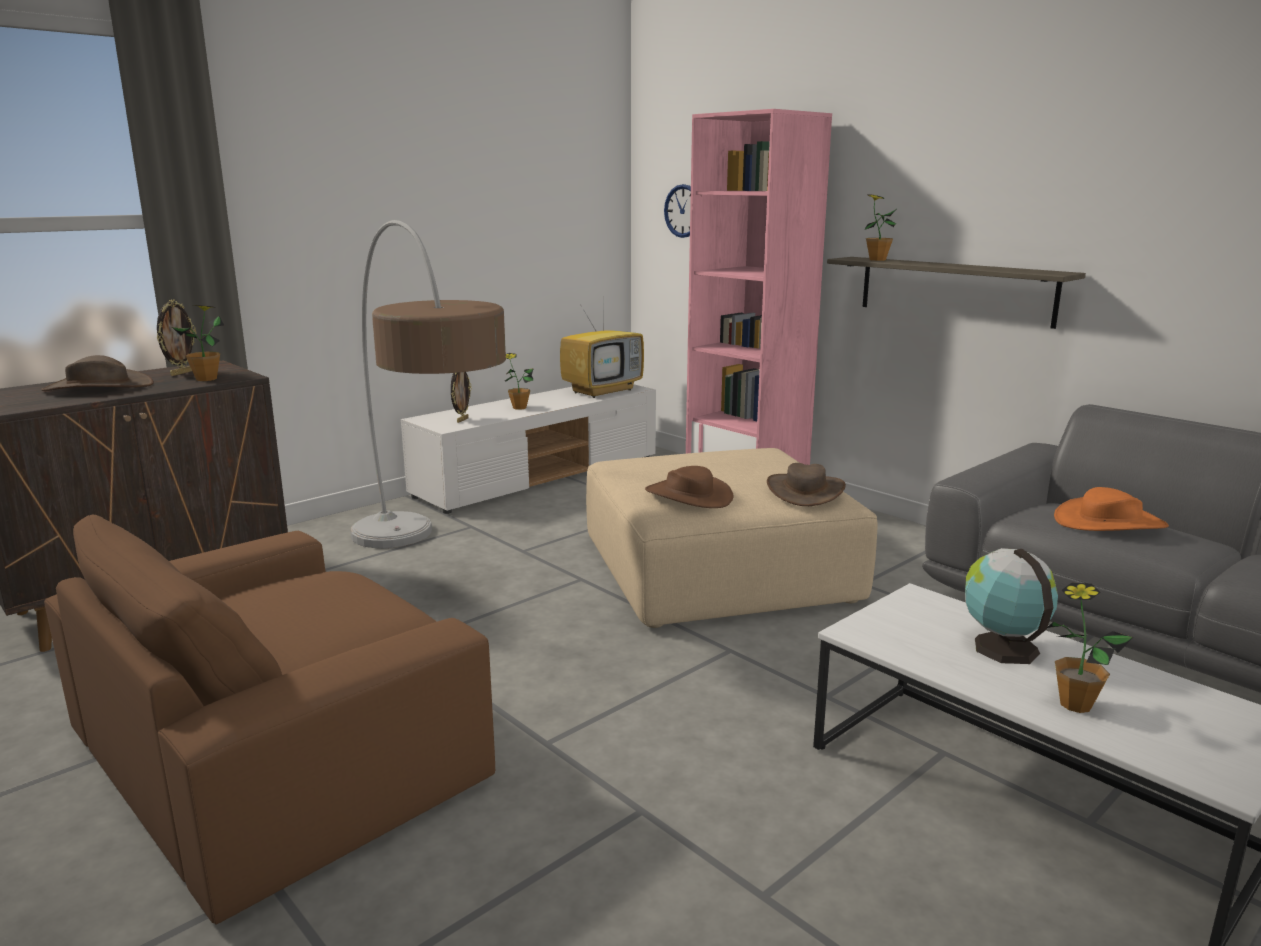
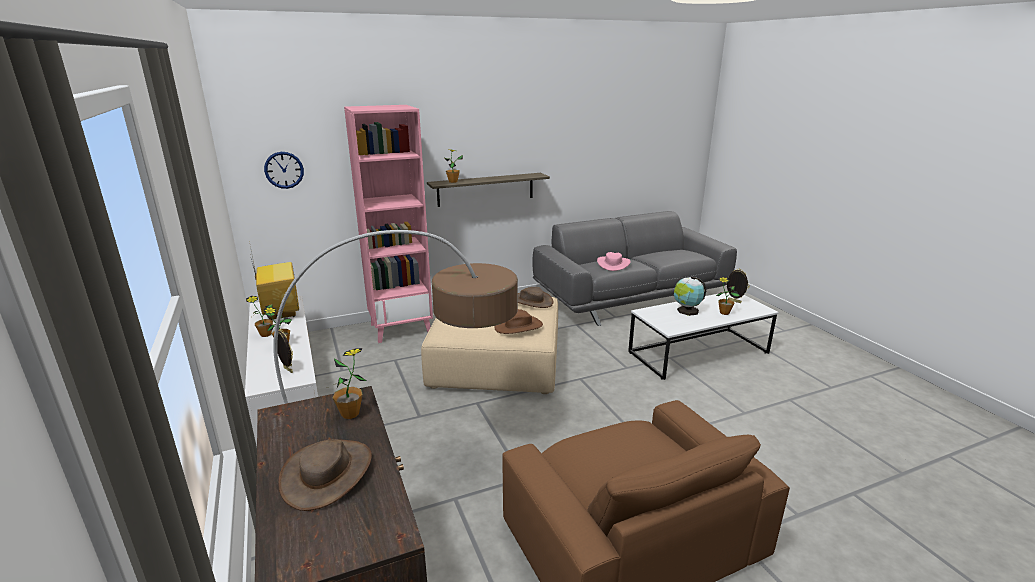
camera: 70 degrees left, 5 degrees up
picture frame [156,299,196,376] -> picture frame moved to [727,269,750,303]
orange hat [1054,487,1169,531] -> pink hat [597,252,631,271]
none -> potted plant [246,296,275,337]

